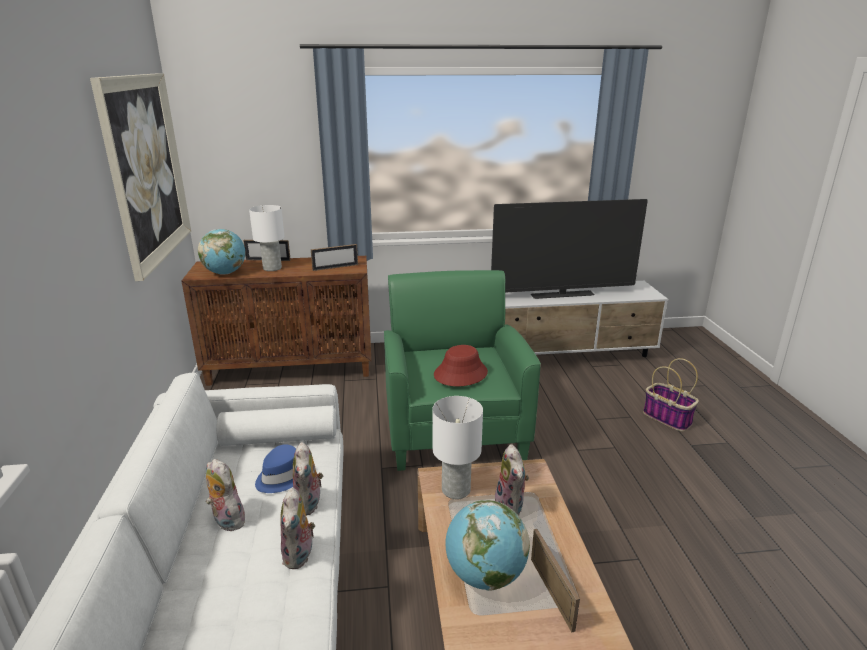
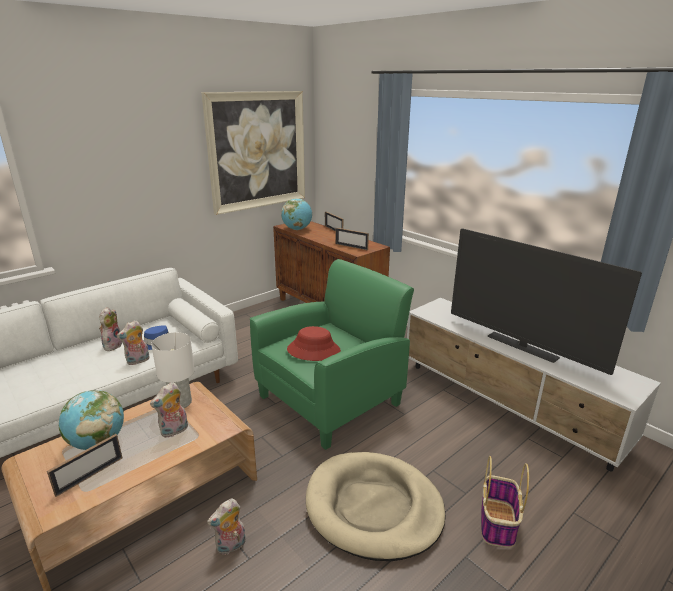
camera: 55 degrees right, 0 degrees up
white table lamp [249,205,285,271] -> none
plush toy [280,488,315,569] -> plush toy moved to [207,499,246,555]
none -> beige dog bed [306,452,445,561]

